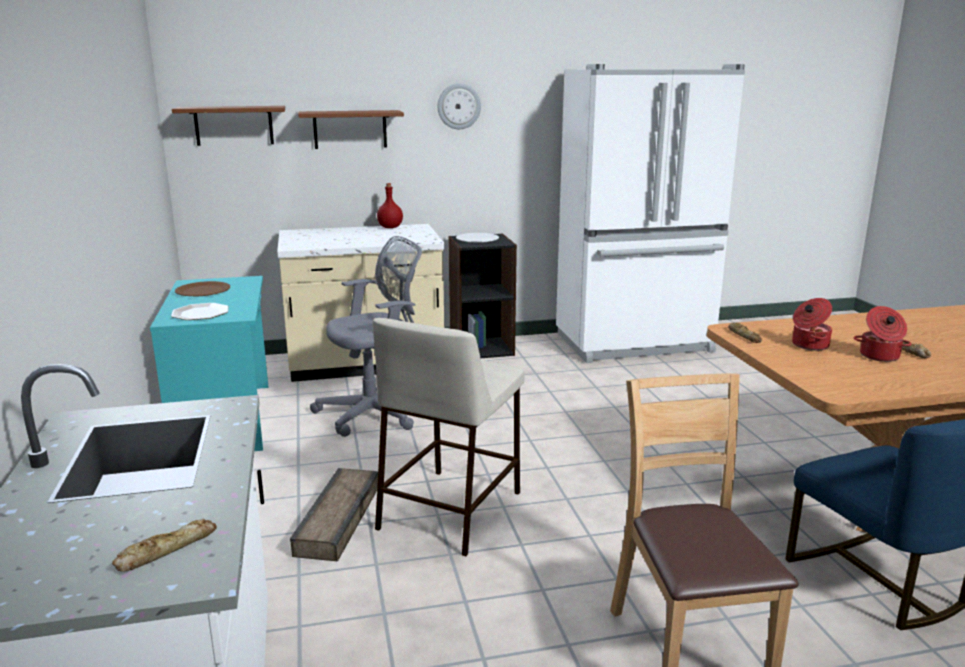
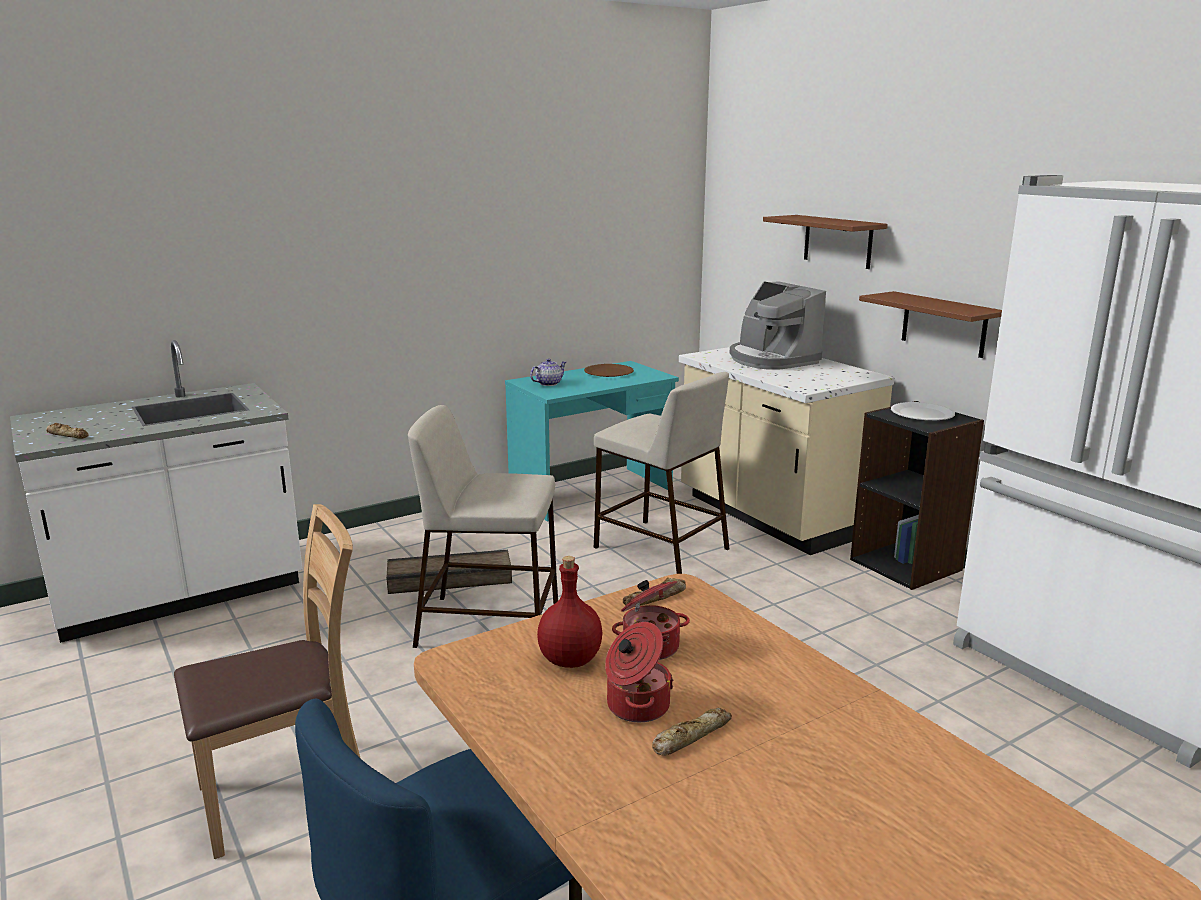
camera: 70 degrees right, 0 degrees up
plate [171,303,229,320] -> teapot [530,358,566,386]
brown shelf [172,106,285,146] -> brown shelf moved to [859,291,1002,358]
grey office chair [310,236,422,437] -> beige stool [594,372,729,574]
red bottle [377,183,403,228] -> red bottle moved to [537,556,602,668]
wall clock [438,83,481,129] -> none
none -> coffee machine [730,281,826,370]

